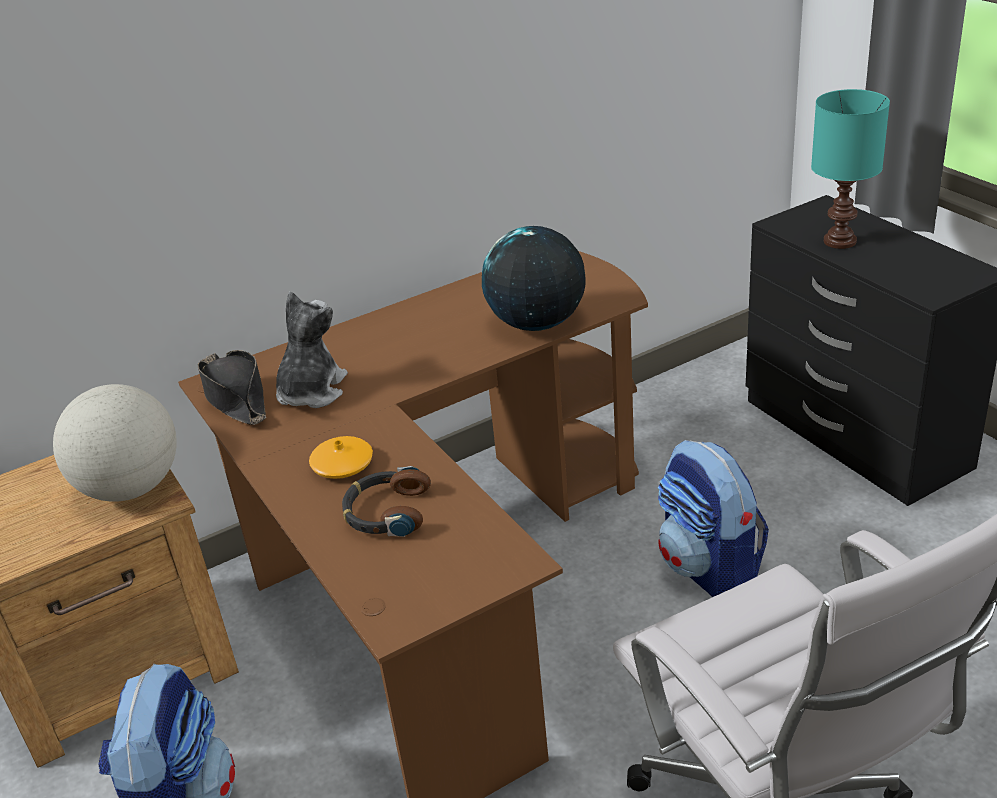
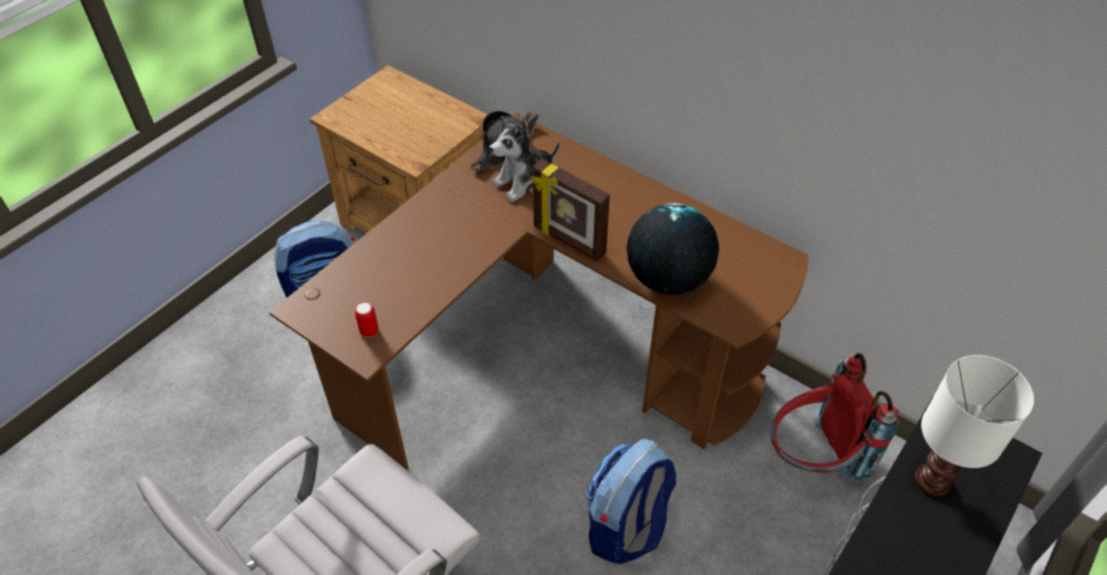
camera: 65 degrees right, 15 degrees up
globe [53,384,177,502] -> none
plush toy [276,292,348,408] -> plush toy turned 150 degrees clockwise [490,117,560,202]
orange vase [309,436,373,479] -> none
headphones [342,466,431,537] -> none
turquoise table lamp [811,89,890,249] -> white table lamp [915,355,1034,496]
none -> can [355,303,379,338]
none -> picture frame [531,159,610,262]
none -> red backpack [771,353,899,482]

